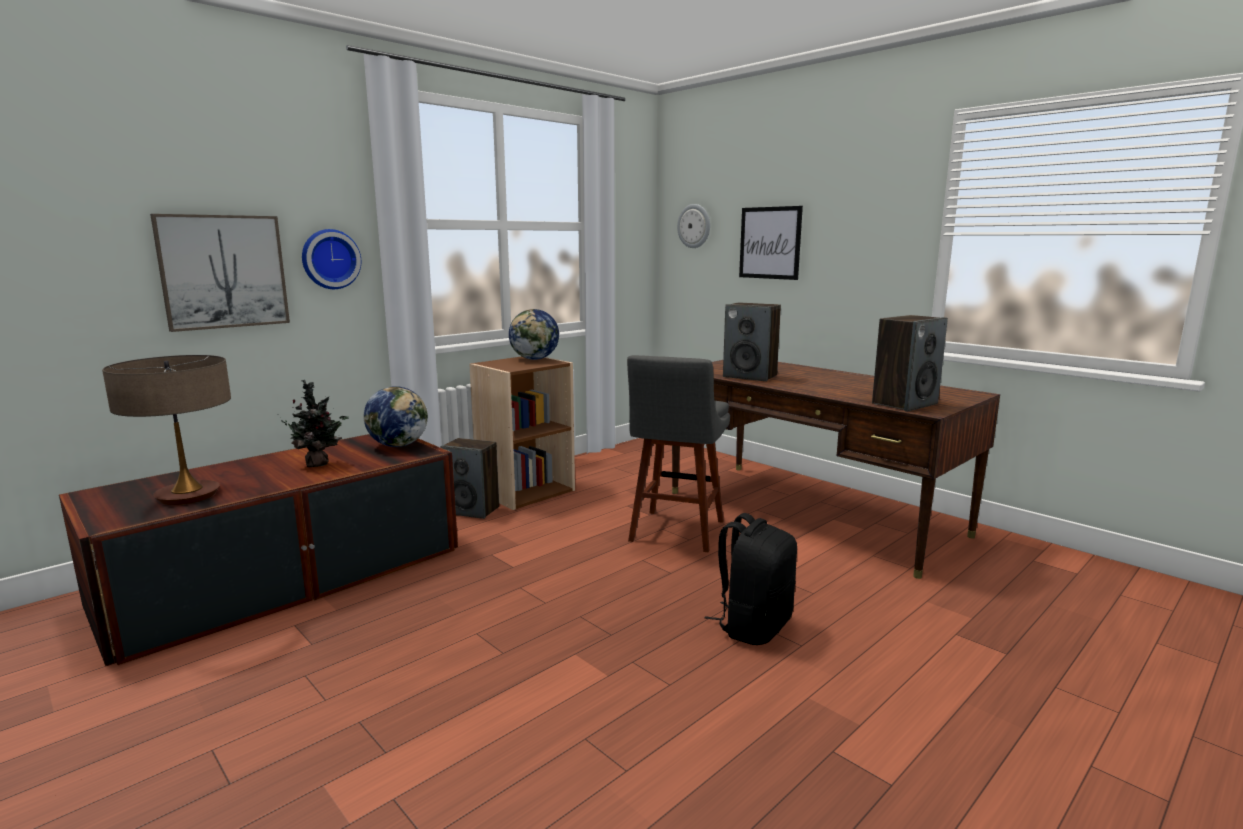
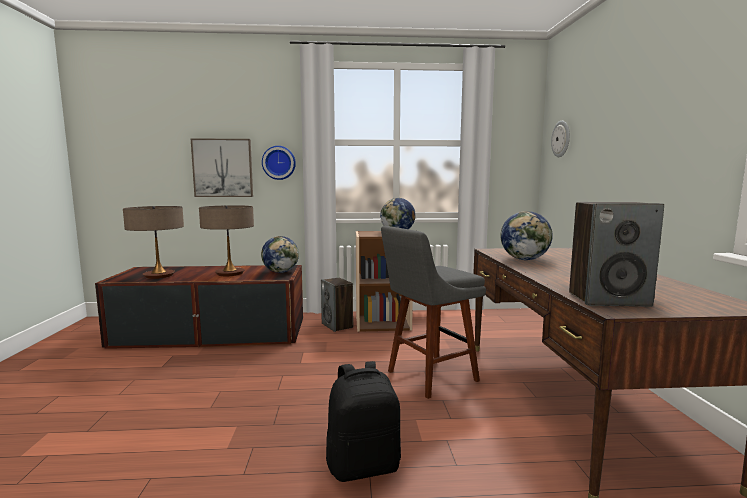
camera: 40 degrees right, 5 degrees down
potted plant [277,380,349,467] -> table lamp [199,205,254,276]
speaker [723,303,781,381] -> globe [501,211,552,260]
picture [739,206,803,280] -> none

